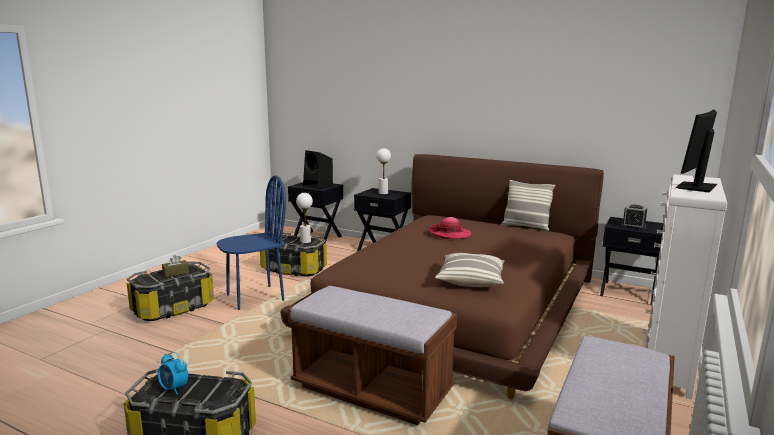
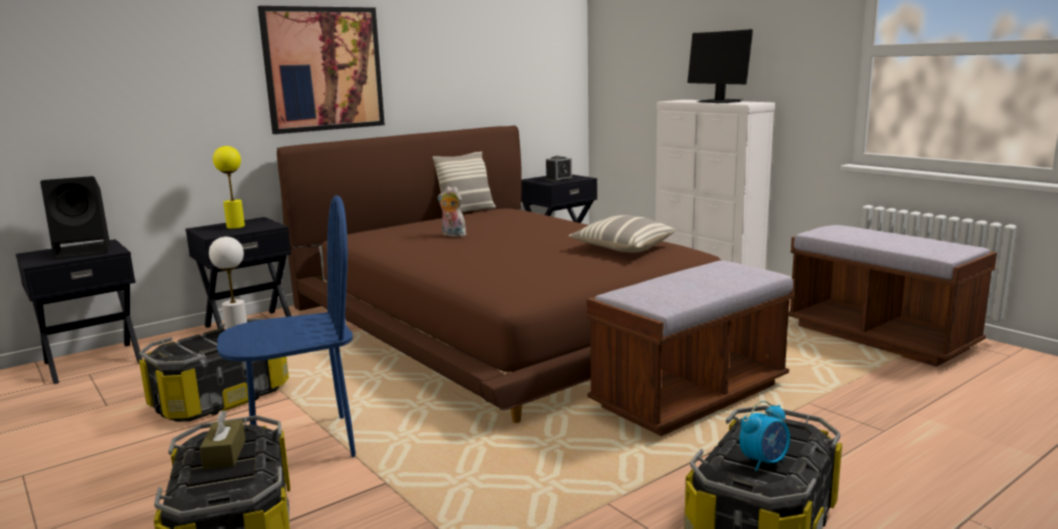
camera: 65 degrees left, 0 degrees up
blue chair [217,175,286,310] -> blue chair turned 75 degrees clockwise [217,195,356,457]
white table lamp [376,148,391,194] -> yellow table lamp [213,146,245,229]
hat [428,217,471,239] -> plush toy [438,187,466,237]
none -> picture [258,6,385,134]

